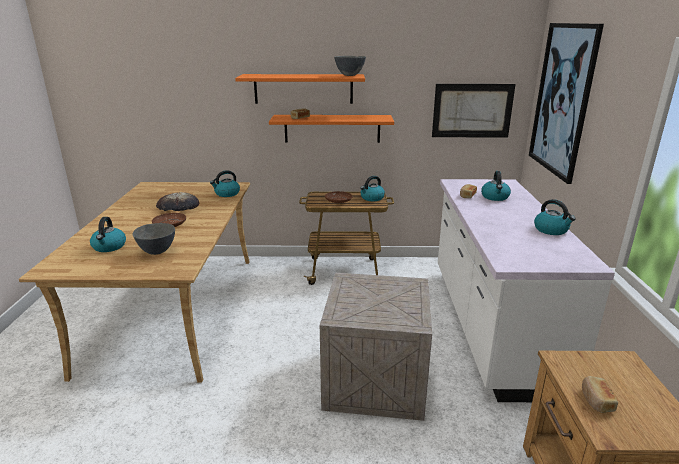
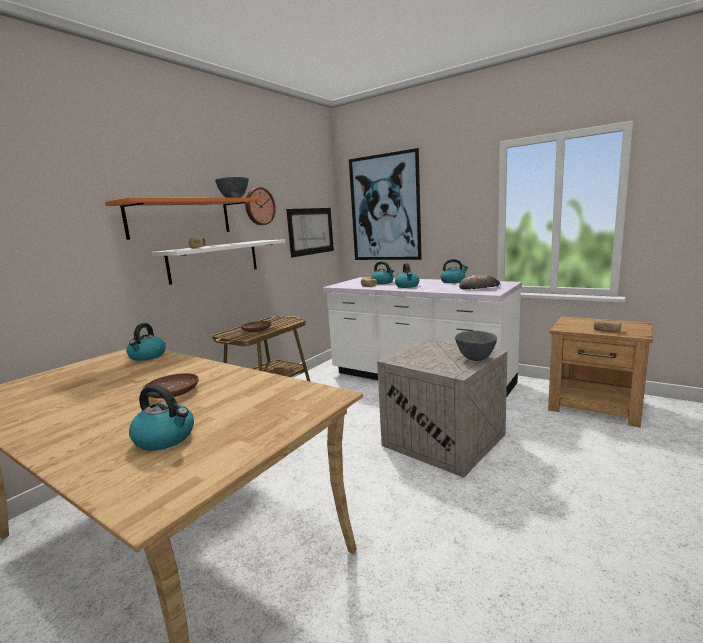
camera: 55 degrees left, 10 degrees down
grey bowl [133,223,175,255] -> grey bowl moved to [455,331,497,361]
bread [156,192,199,211] -> bread moved to [459,275,500,289]
orange shelf [269,115,394,143] -> white shelf [152,239,286,285]
kettle [360,176,385,201] -> kettle moved to [395,263,419,288]
none -> wall clock [245,187,276,225]

